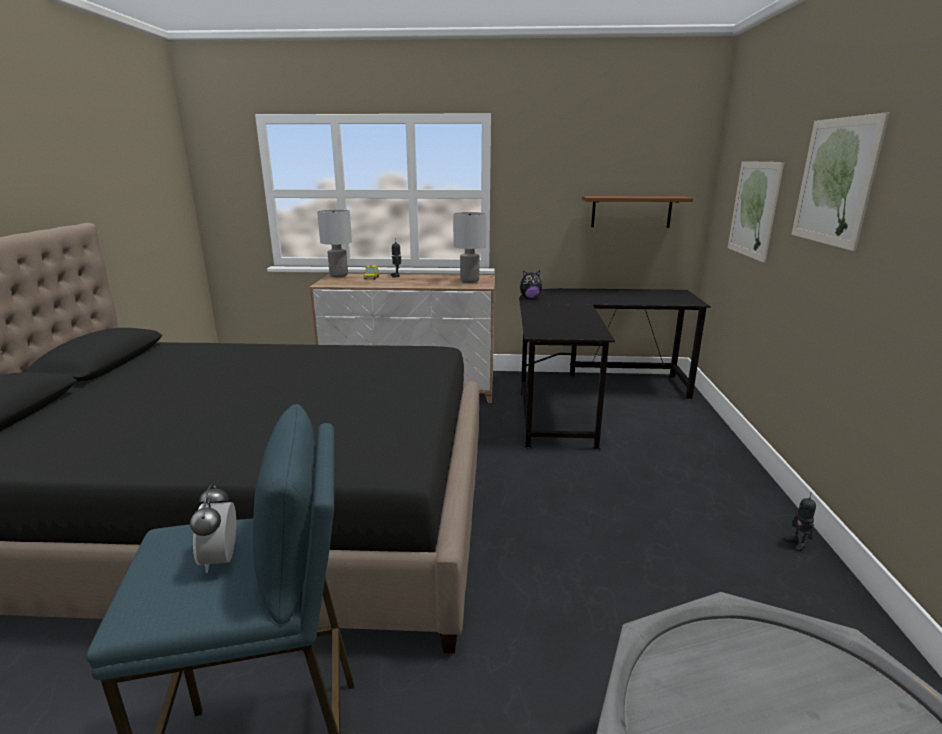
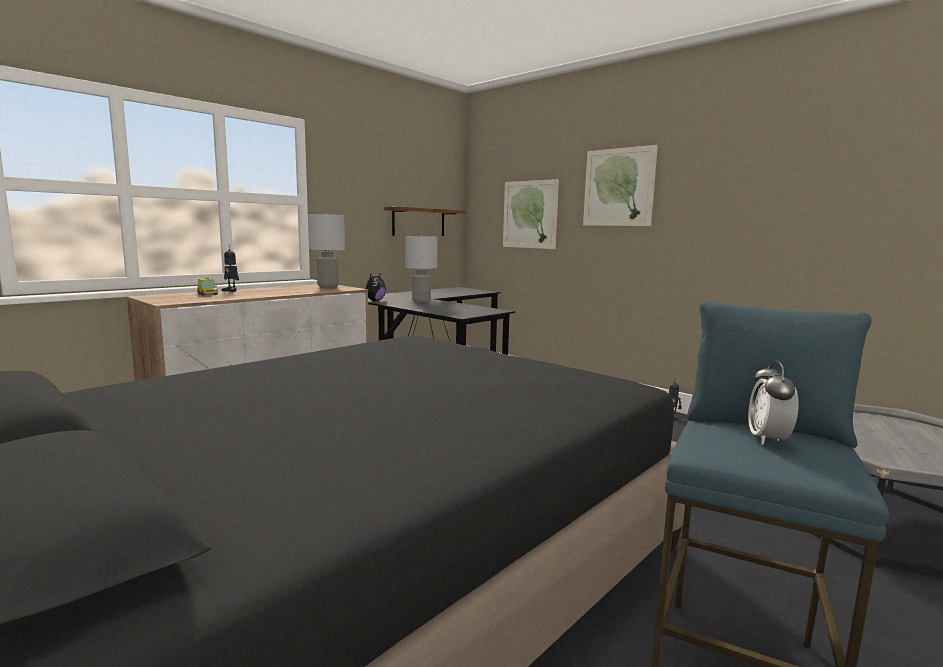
camera: 50 degrees left, 10 degrees down
alarm clock [190,484,236,573] -> alarm clock turned 75 degrees clockwise [748,360,799,445]
grey table lamp [317,210,352,277] -> grey table lamp moved to [406,236,438,303]

